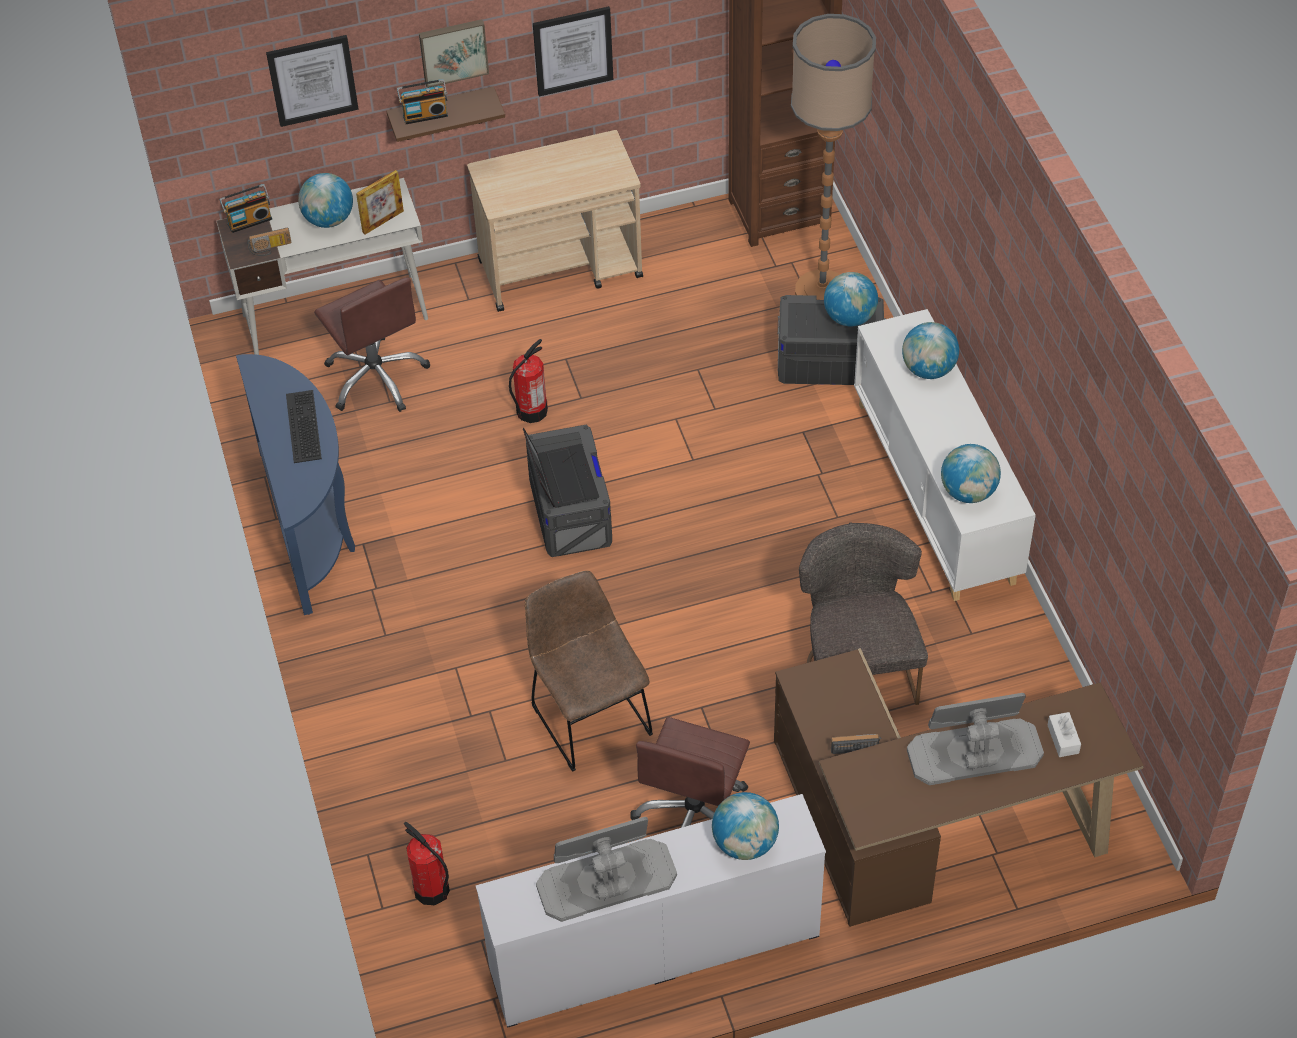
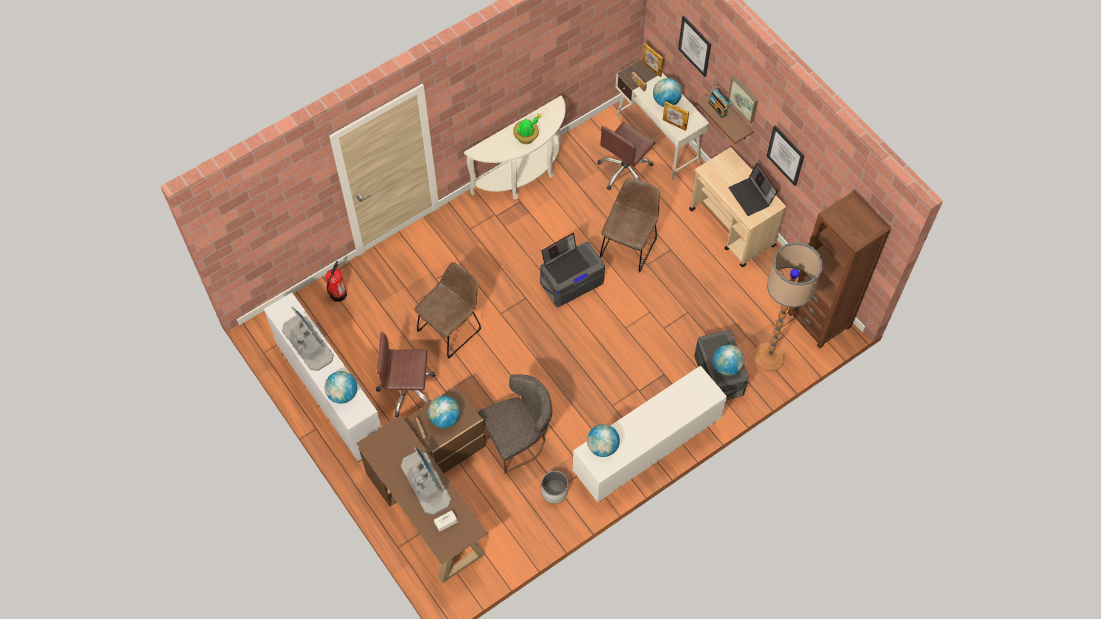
camera: 70 degrees right, 10 degrees up
radio [219,184,272,233] -> picture frame [642,43,664,77]
blue console table [236,354,355,615] -> white console table [464,96,565,199]
keyboard [286,390,322,463] -> potted plant [513,113,542,144]
fire extinguisher [509,339,548,423] -> brown chair [600,178,660,273]
globe [902,322,959,379] -> globe moved to [428,396,460,428]
none -> white planter [541,471,568,504]
none -> laptop [728,163,777,216]

